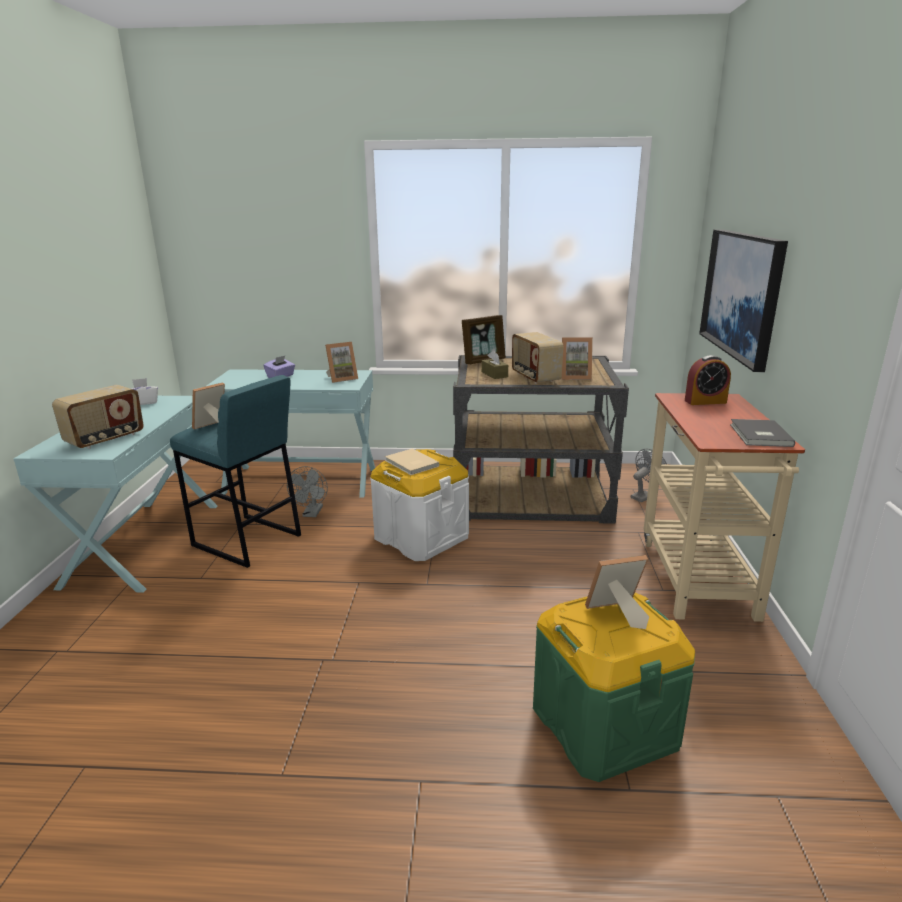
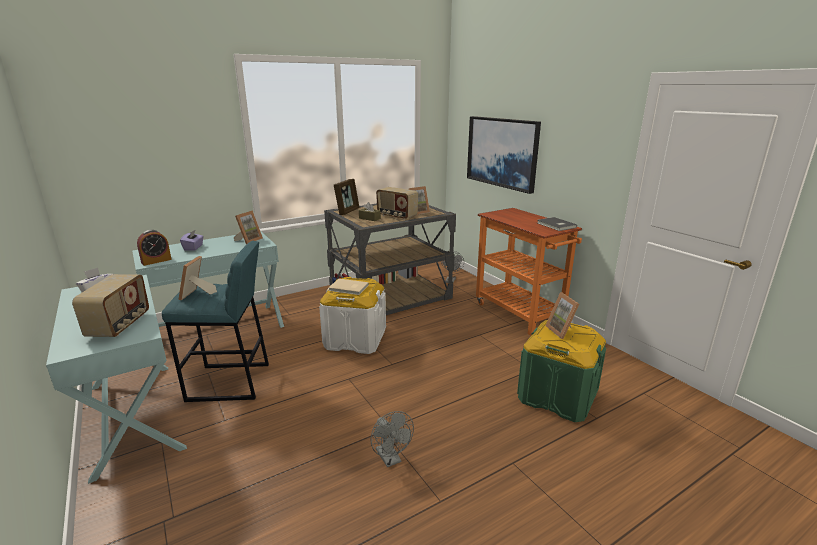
camera: 35 degrees left, 0 degrees up
grey fan [287,466,328,517] -> grey fan moved to [370,411,414,467]
picture frame [585,555,649,629] -> picture frame turned 60 degrees counterclockwise [545,292,579,339]
beige cart [644,393,805,622] -> orange cart [476,208,582,336]
alarm clock [685,355,731,405] -> alarm clock moved to [137,230,172,266]

